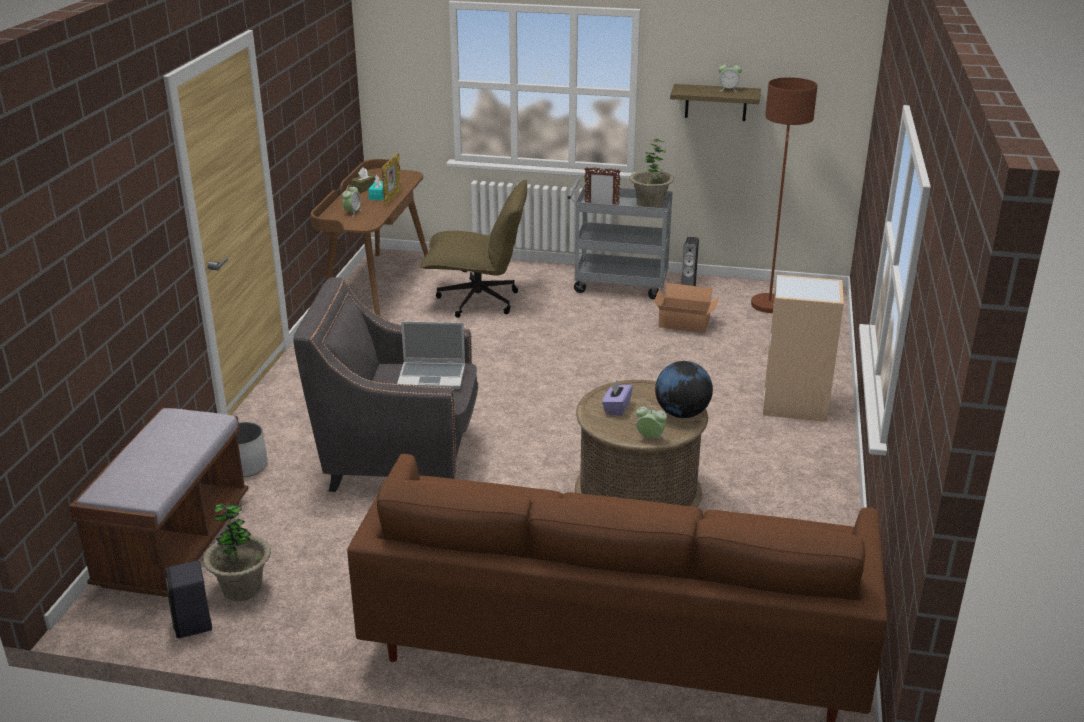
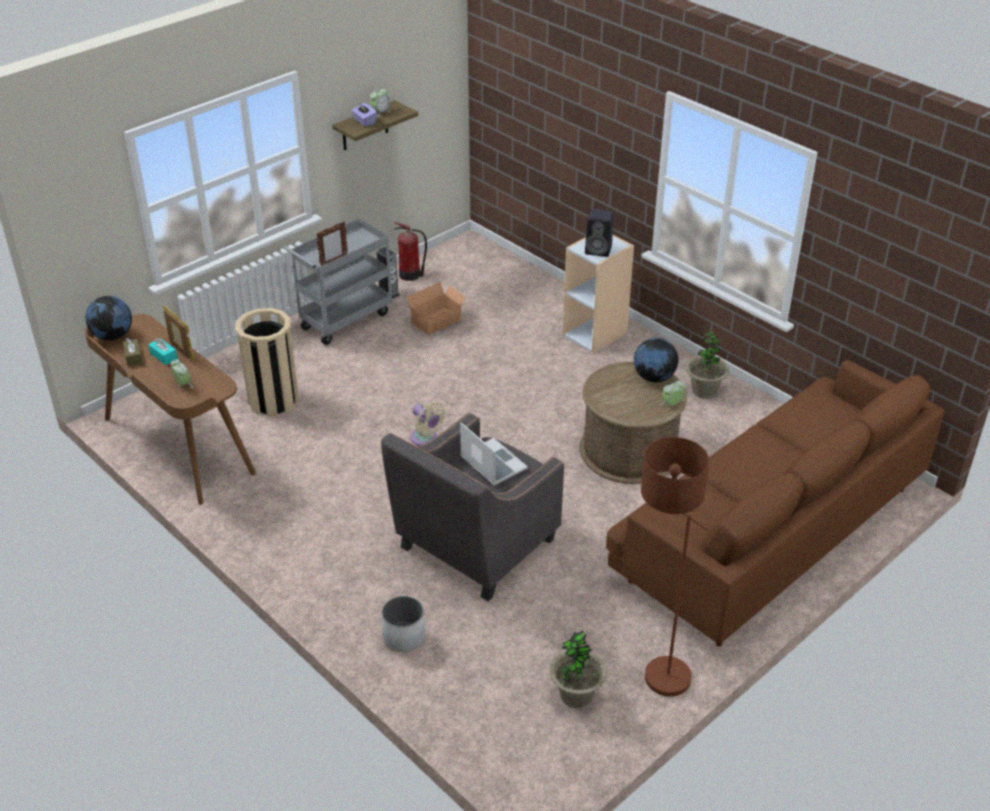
camera: 55 degrees left, 10 degrees up
brown bench [69,408,249,597] -> none
black speaker [166,561,212,638] -> black speaker moved to [585,209,613,257]
laptop [397,321,465,389] -> laptop turned 75 degrees counterclockwise [460,422,528,486]
beige office chair [419,180,527,318] -> beige trash can [235,308,299,417]
purple tissue box [602,380,633,416] -> purple tissue box moved to [351,103,377,127]
potted plant [629,139,674,208] -> potted plant moved to [685,332,730,399]
brown floor lamp [751,77,817,313] -> brown floor lamp moved to [641,437,709,697]
none -> globe [86,296,132,340]
none -> fire extinguisher [394,222,427,281]
none -> beige fan [410,402,446,446]

